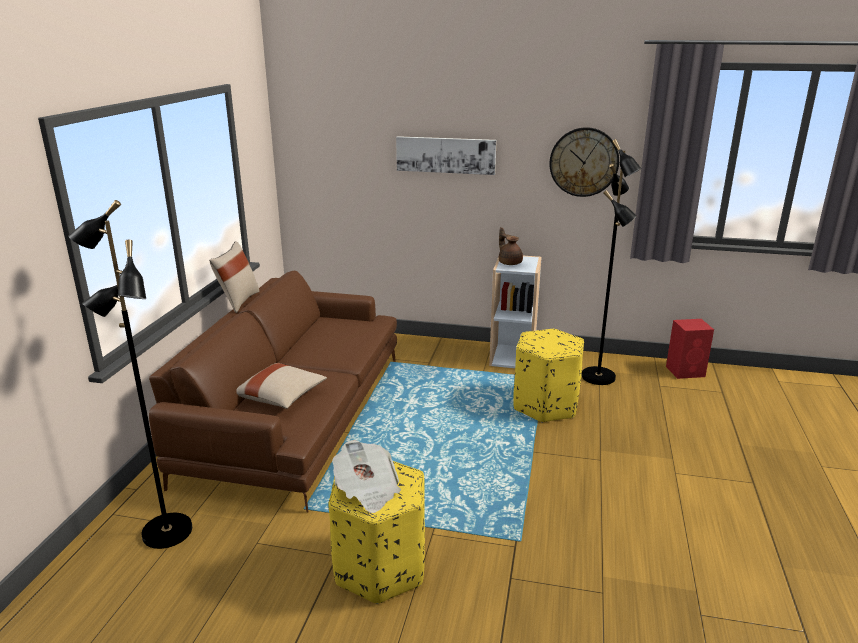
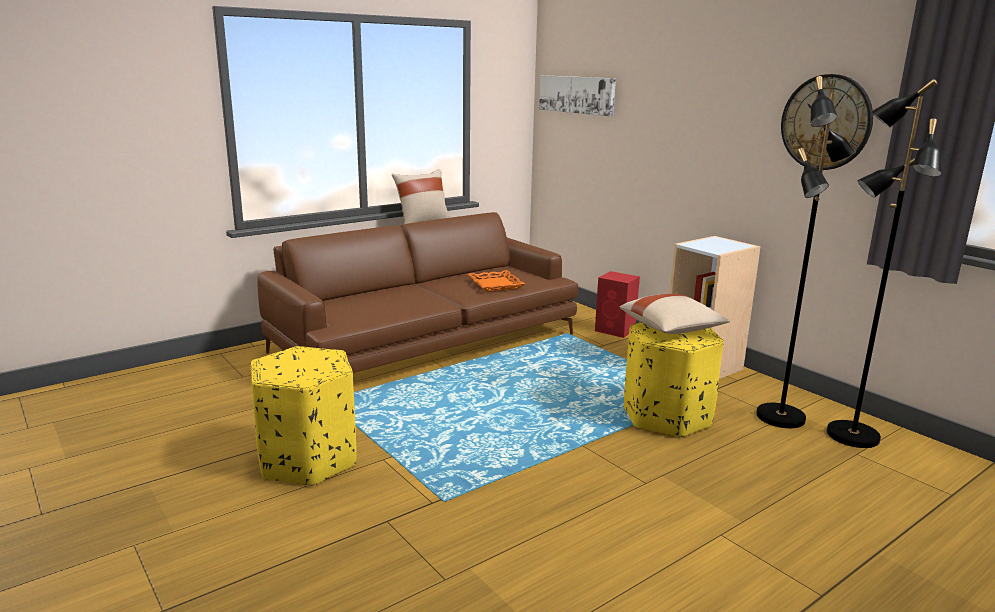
camera: 40 degrees right, 5 degrees down
black floor lamp [68,200,192,549] -> black floor lamp moved to [827,79,942,448]
beige pillow [236,363,327,409] -> beige pillow moved to [620,293,730,334]
newspaper [332,440,401,513] -> none
picture [396,136,497,175] -> picture moved to [539,75,616,116]
brown teapot [499,227,523,265] -> none
red speaker [666,319,714,379] -> red speaker moved to [595,271,640,338]
none -> orange tray [468,270,525,292]

